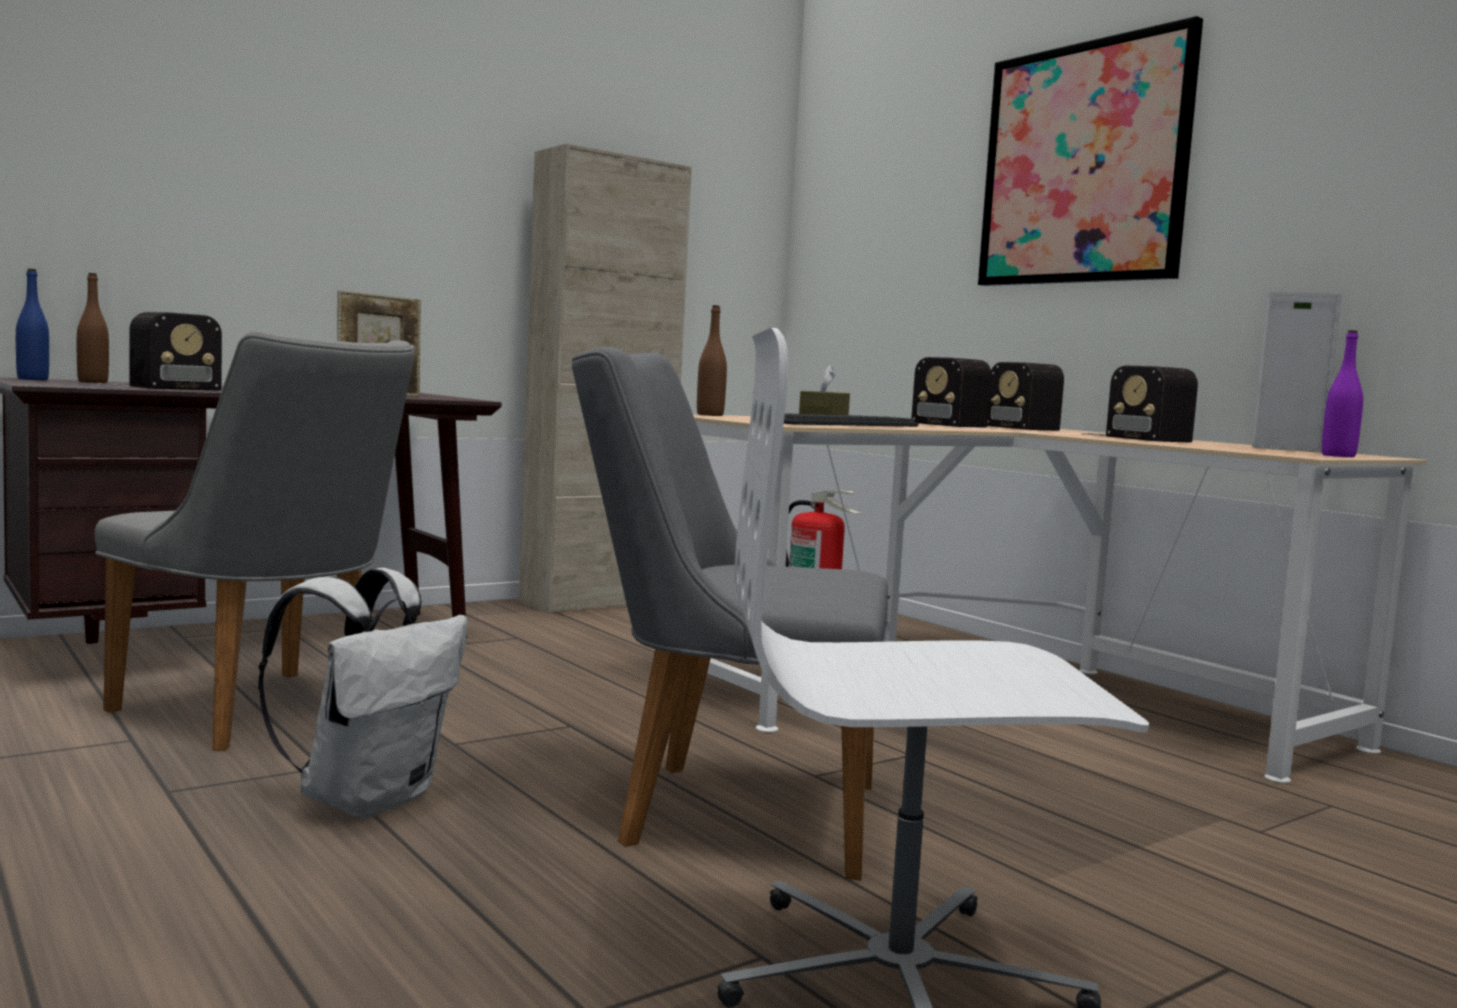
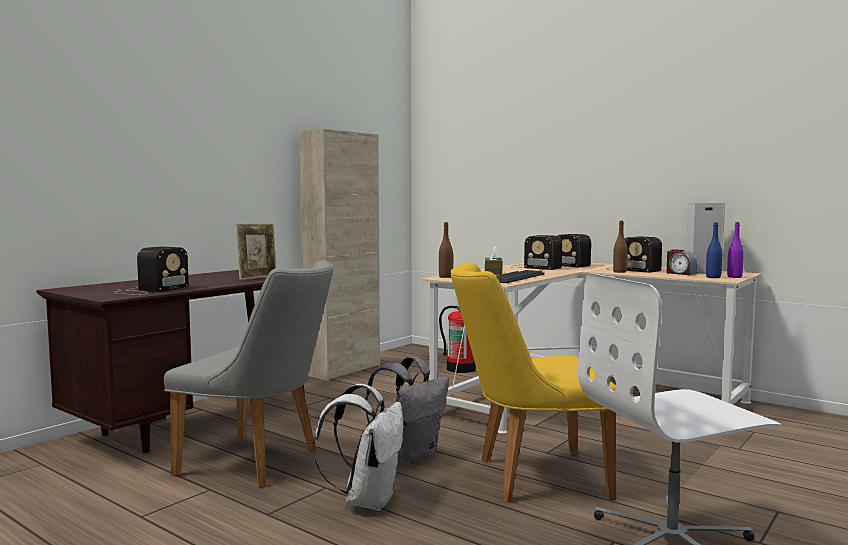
camera: 15 degrees left, 0 degrees up
blue bottle [16,269,49,380] -> blue bottle moved to [706,222,722,278]
brown bottle [77,273,109,383] -> brown bottle moved to [613,221,628,273]
grey chair [572,347,888,881] -> yellow chair [451,262,616,503]
picture [978,16,1203,286] -> none
none -> grey backpack [366,356,449,464]
none -> alarm clock [666,249,697,275]

